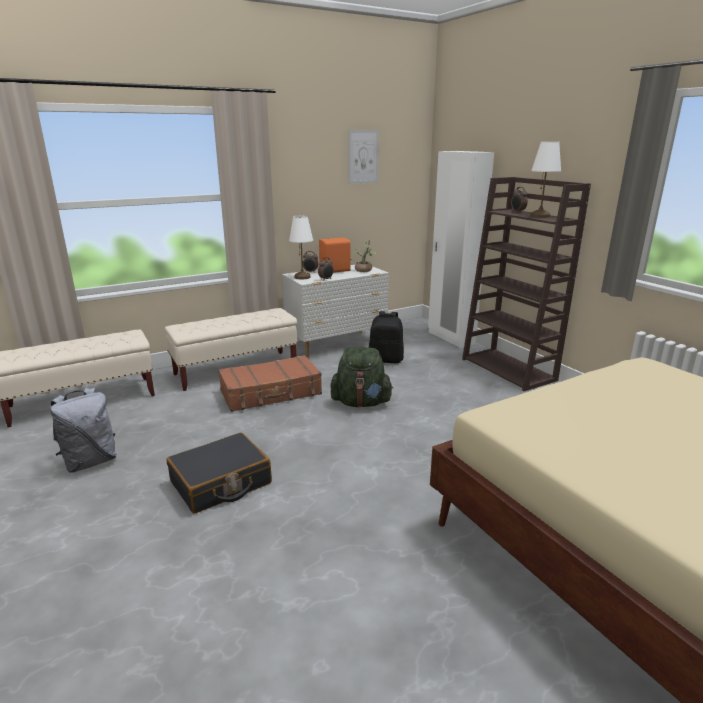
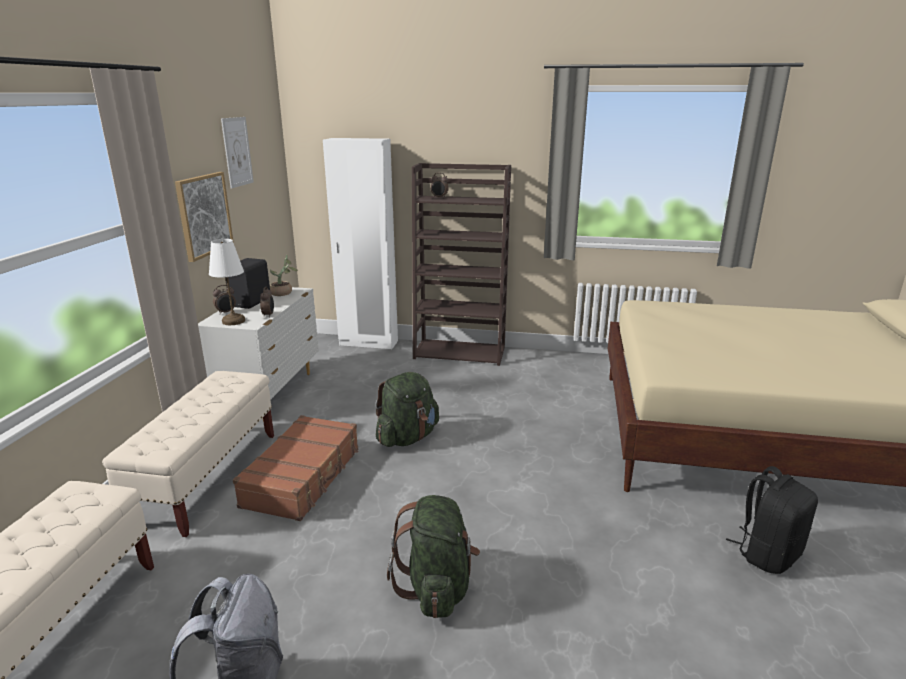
camera: 50 degrees left, 0 degrees up
black suitcase [166,433,272,514] -> green backpack [387,495,480,618]
orange speaker [319,237,352,273] -> black speaker [225,258,270,309]
black backpack [369,311,404,363] -> black backpack moved to [726,466,818,574]
white table lamp [530,141,561,218] -> none
none -> picture [175,172,234,262]

